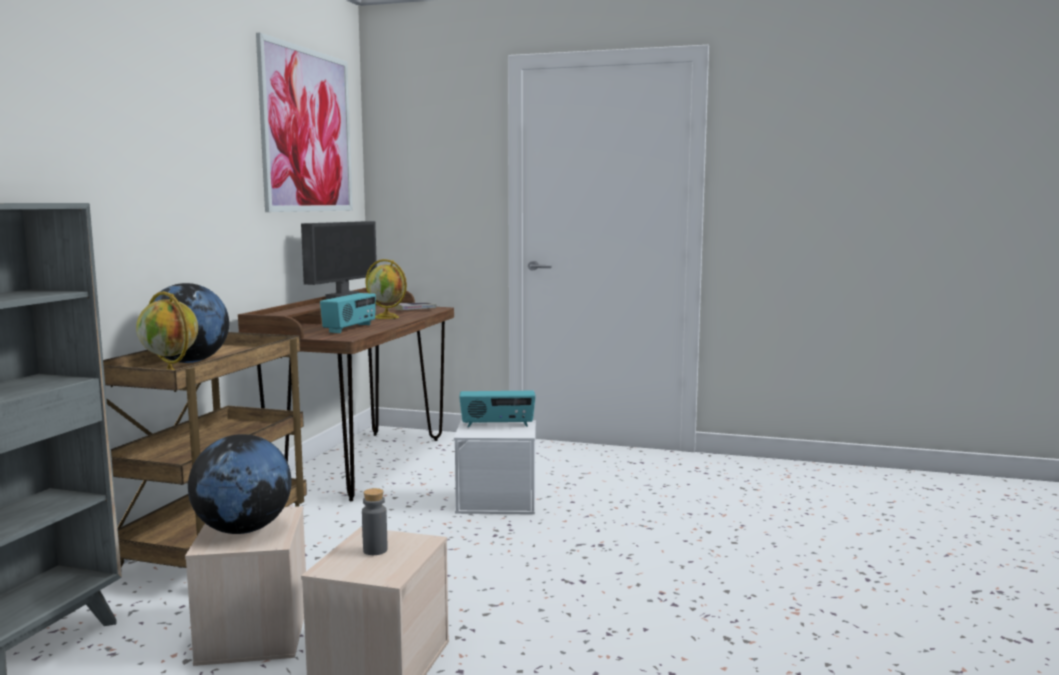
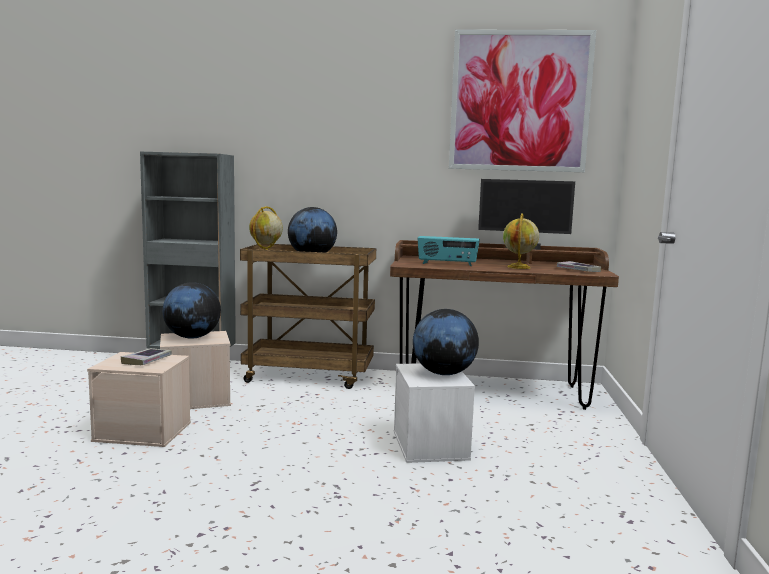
camera: 80 degrees right, 0 degrees up
grey bottle [362,488,387,555] -> book [121,348,172,365]
radio [459,391,536,427] -> globe [413,309,479,375]

